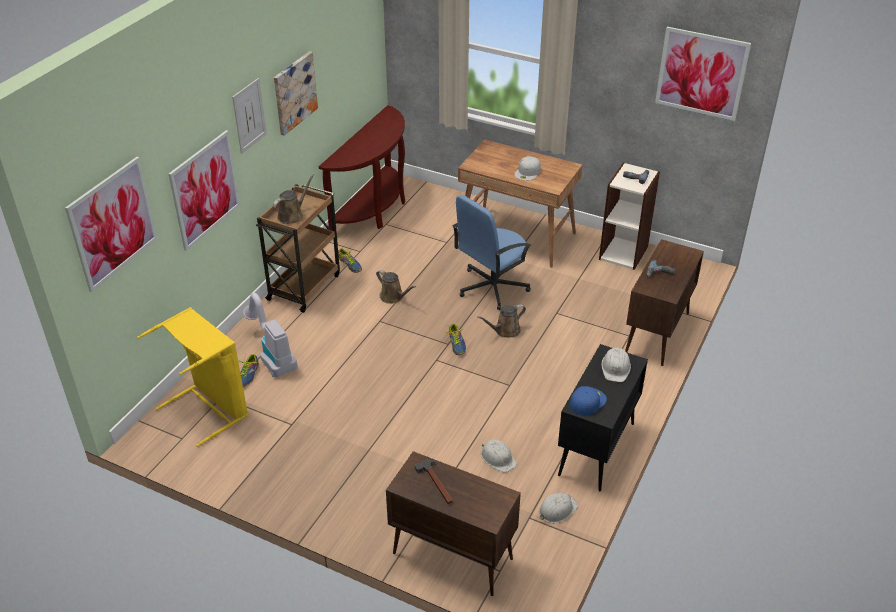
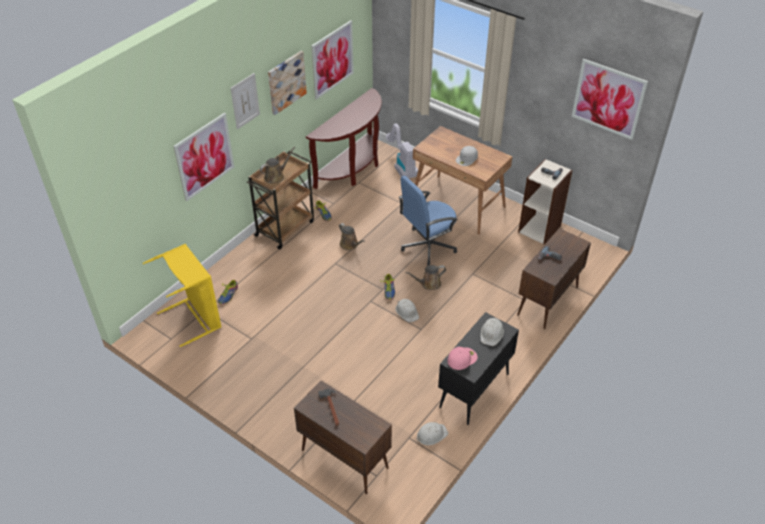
camera: 10 degrees right, 5 degrees up
picture [65,157,158,292] -> picture moved to [312,20,354,100]
vacuum cleaner [243,293,298,377] -> vacuum cleaner moved to [386,123,418,178]
white hard hat [481,440,517,473] -> white hard hat moved to [396,299,419,322]
blue cap [570,386,607,416] -> pink cap [448,347,478,370]

